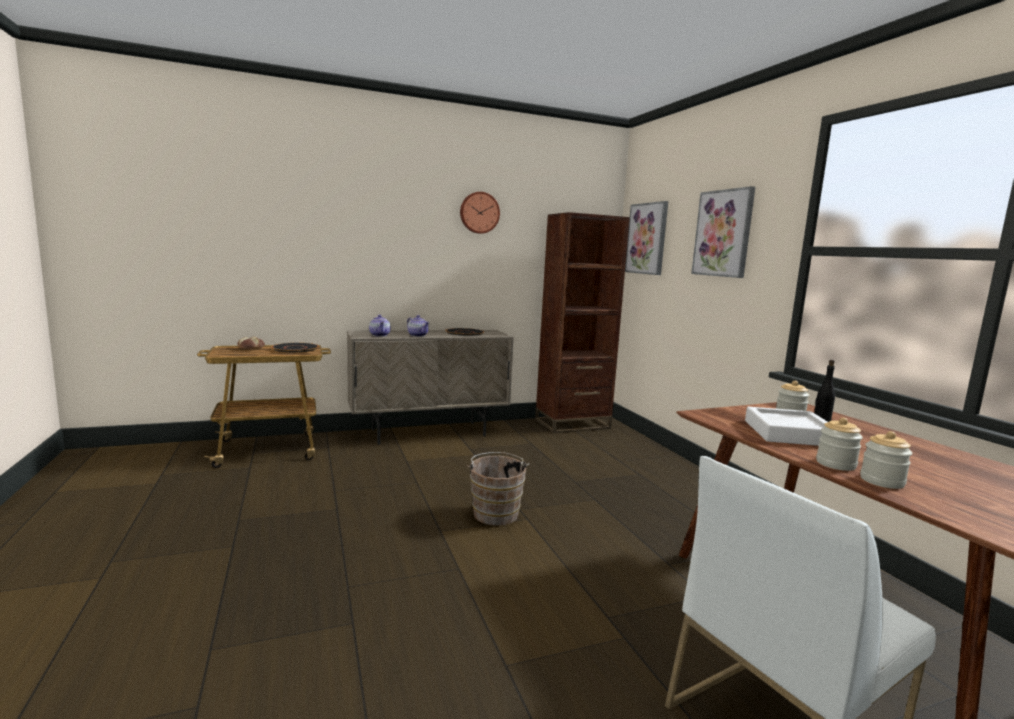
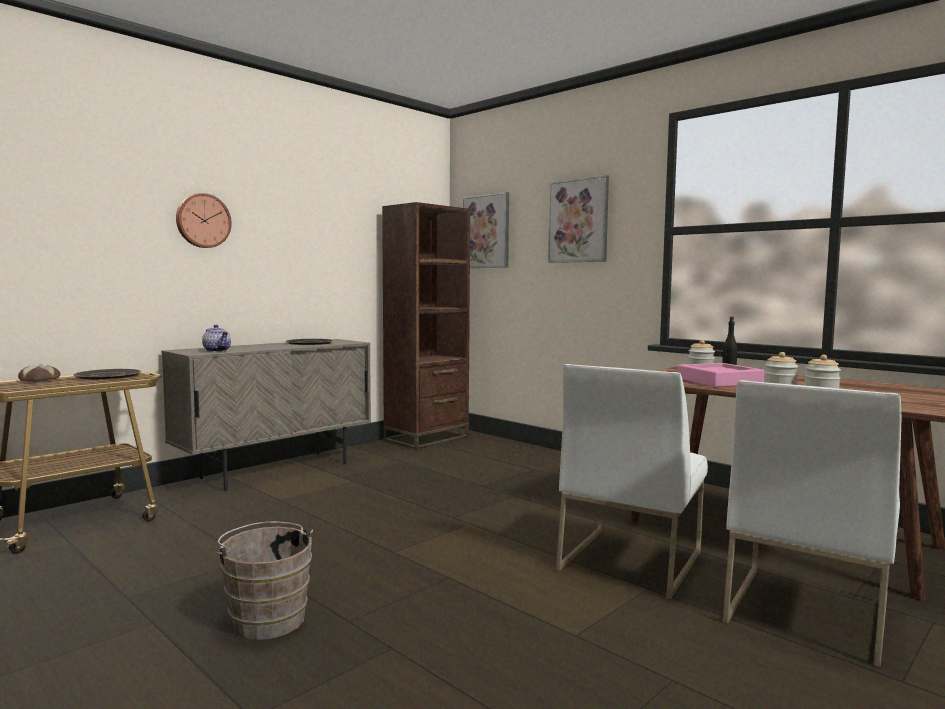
camera: 25 degrees left, 5 degrees down
teapot [407,315,430,337] -> none
wall clock [460,192,500,234] -> wall clock moved to [176,193,232,248]
brown bucket [467,452,529,526] -> brown bucket moved to [215,522,313,640]
white tray [745,407,827,446] -> pink tray [677,363,765,387]
none -> white chair [556,364,708,599]

